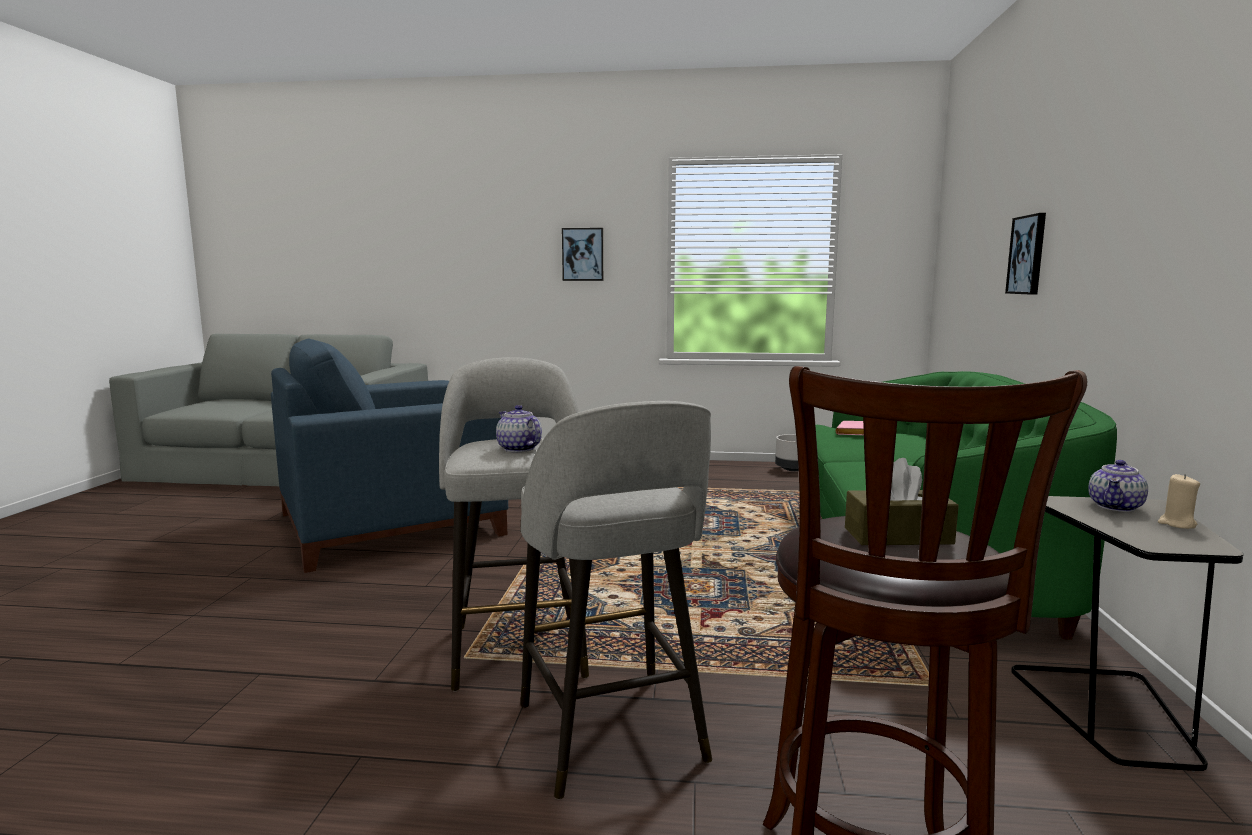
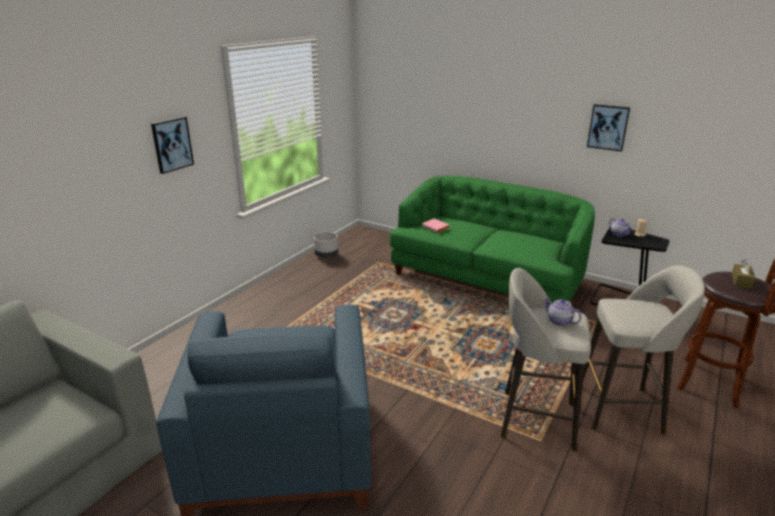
camera: 65 degrees left, 15 degrees up
teapot [496,405,542,452] -> teapot turned 60 degrees clockwise [544,297,582,326]
picture [1005,213,1046,295] -> picture moved to [587,104,630,152]

